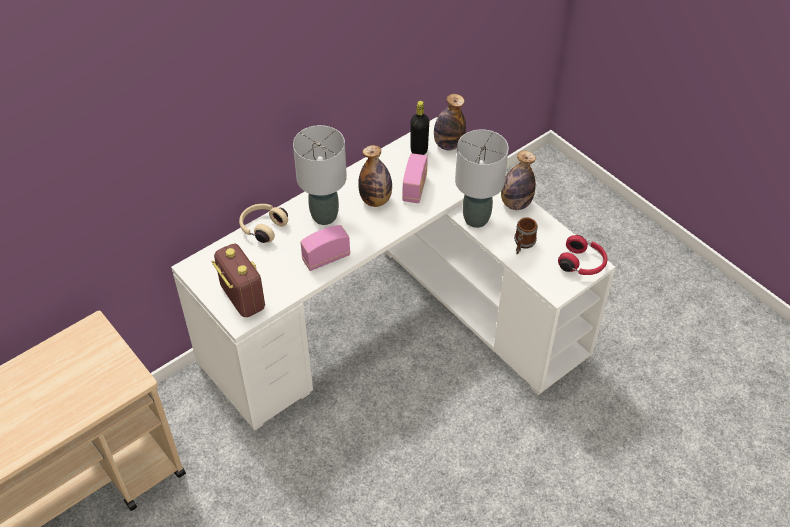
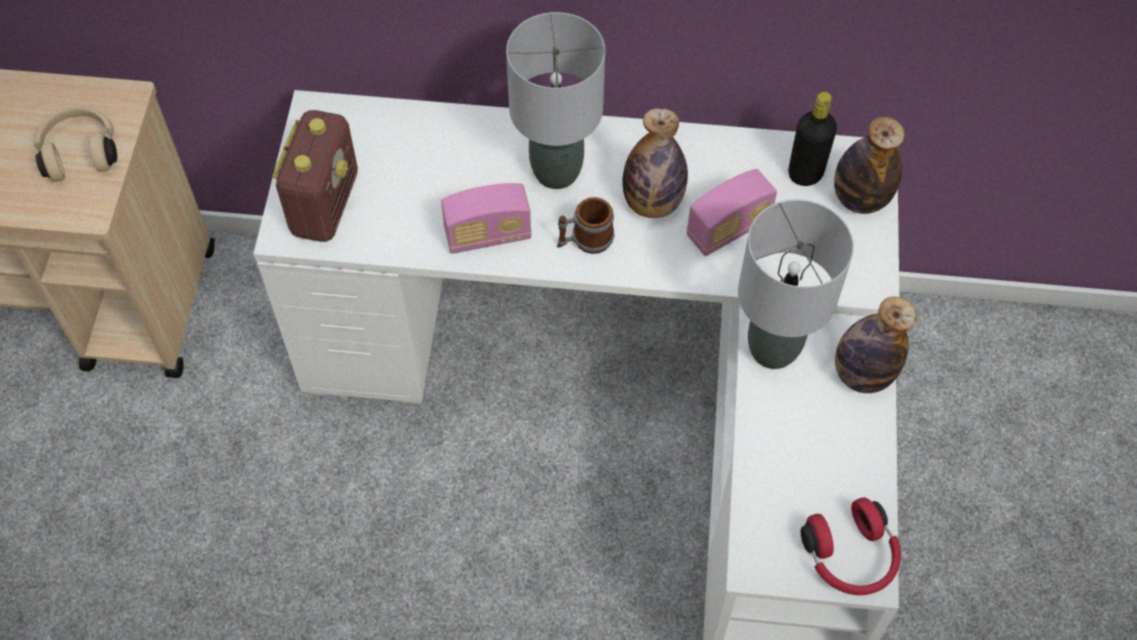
camera: 45 degrees right, 10 degrees up
beige headphones [239,204,288,243] -> beige headphones moved to [34,106,117,182]
radio [300,225,350,271] -> radio turned 150 degrees clockwise [441,183,532,254]
mug [514,217,538,254] -> mug moved to [557,197,614,254]

